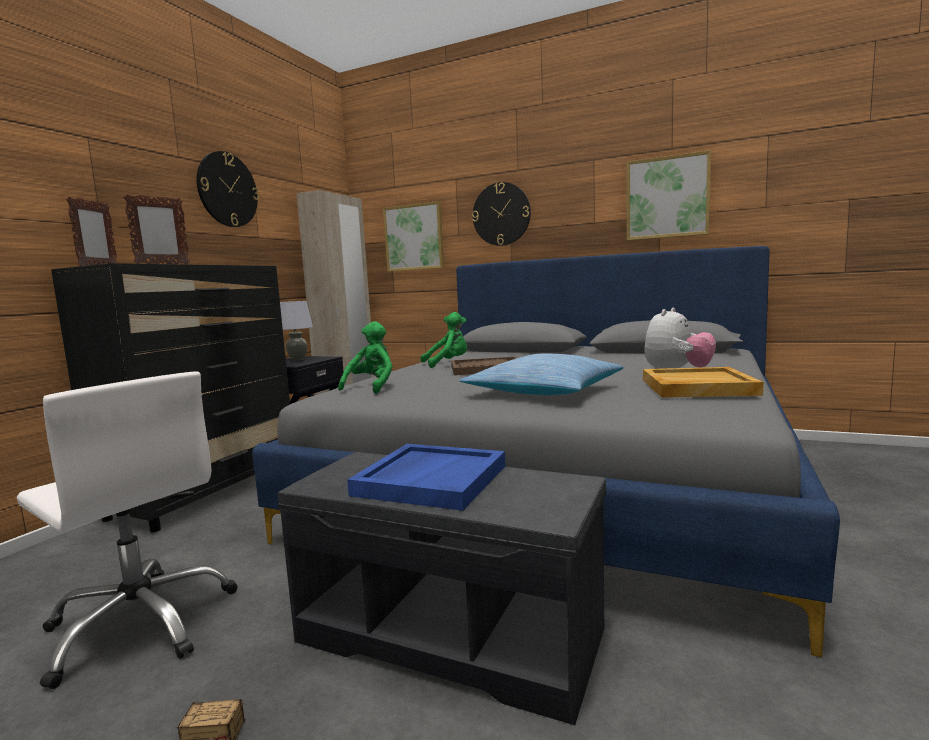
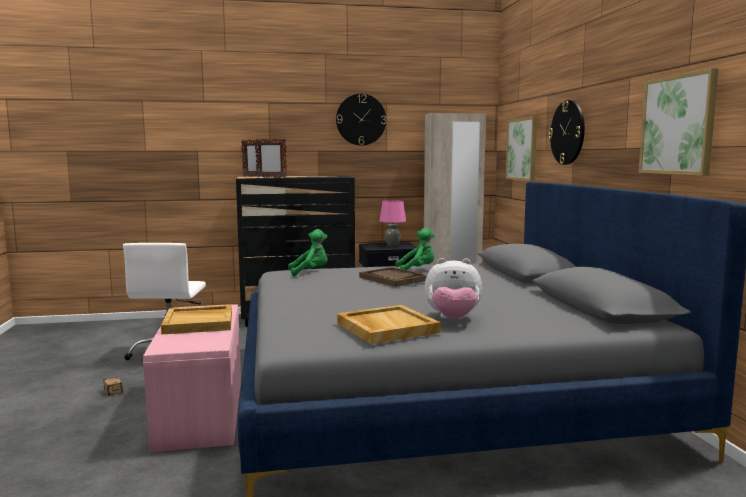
camera: 55 degrees right, 0 degrees up
grey bench [278,452,606,725] -> pink bench [143,304,241,452]
grey table lamp [280,301,313,361] -> pink table lamp [379,200,406,246]
blue tray [347,444,505,511] -> beige tray [161,305,232,334]
green plush toy [421,312,467,368] -> green plush toy turned 45 degrees counterclockwise [395,228,435,270]
pillow [459,353,623,395] -> none

